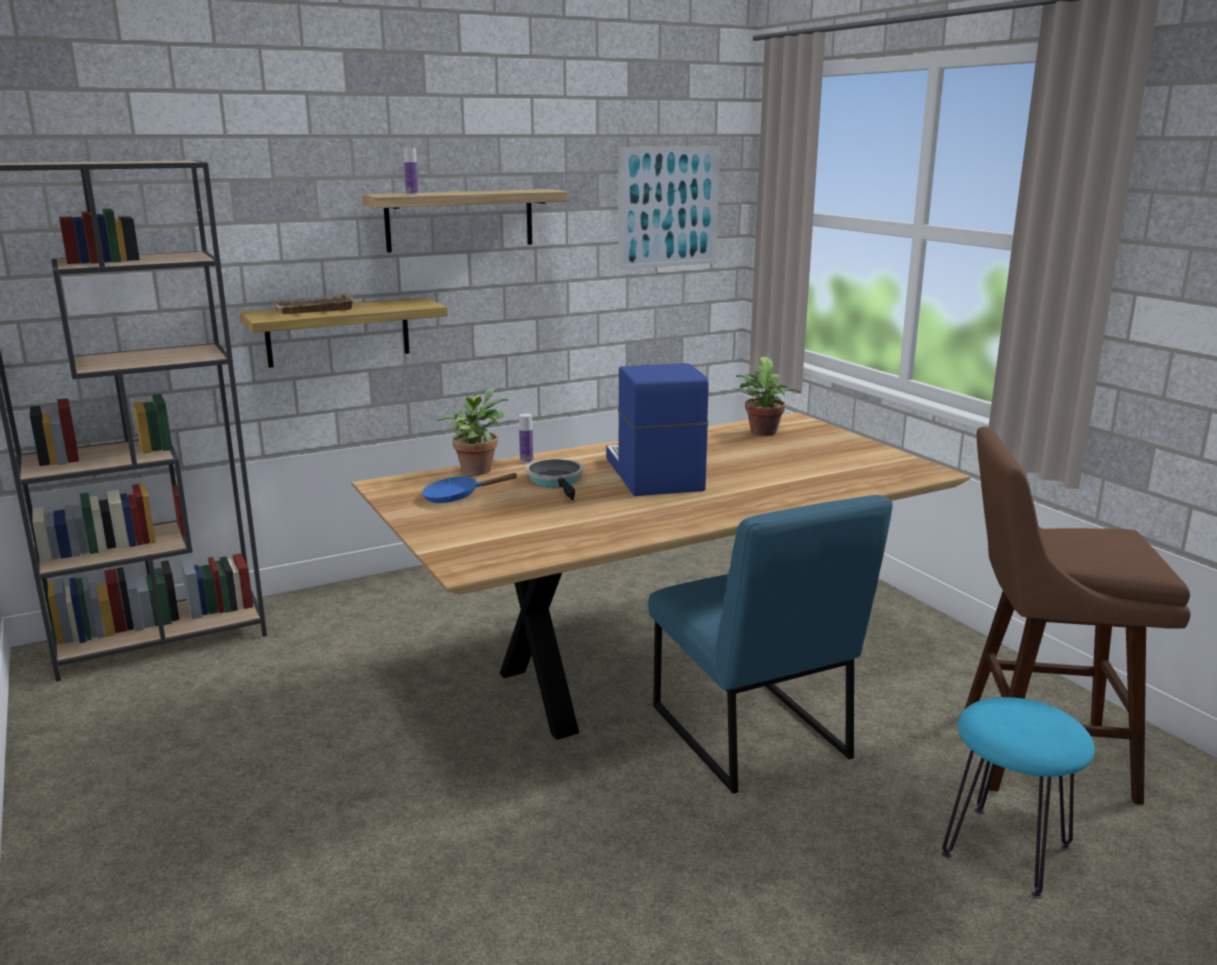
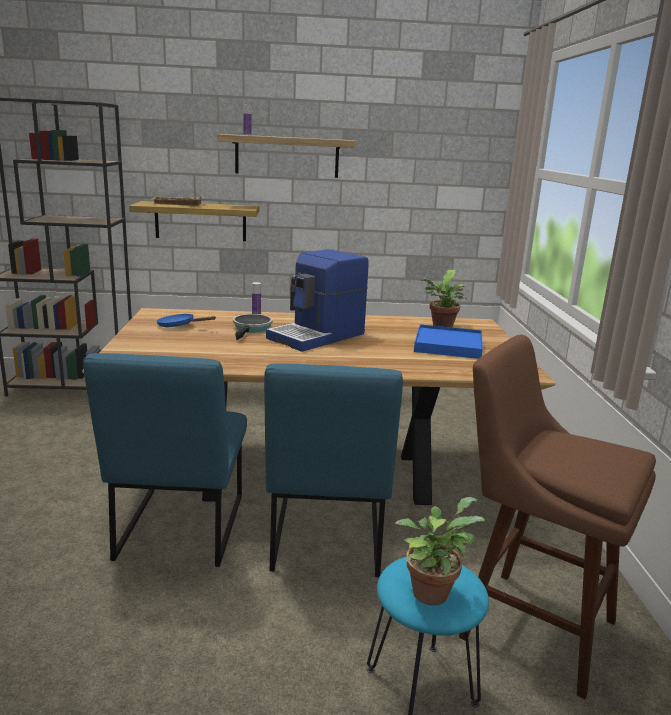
camera: 25 degrees right, 0 degrees up
potted plant [437,388,508,475] -> potted plant moved to [395,497,485,605]
coffee machine [606,363,709,496] -> coffee machine turned 150 degrees counterclockwise [266,249,369,352]
picture [618,146,720,270] -> none
none -> blue chair [83,353,247,567]
none -> blue tray [414,324,483,359]

